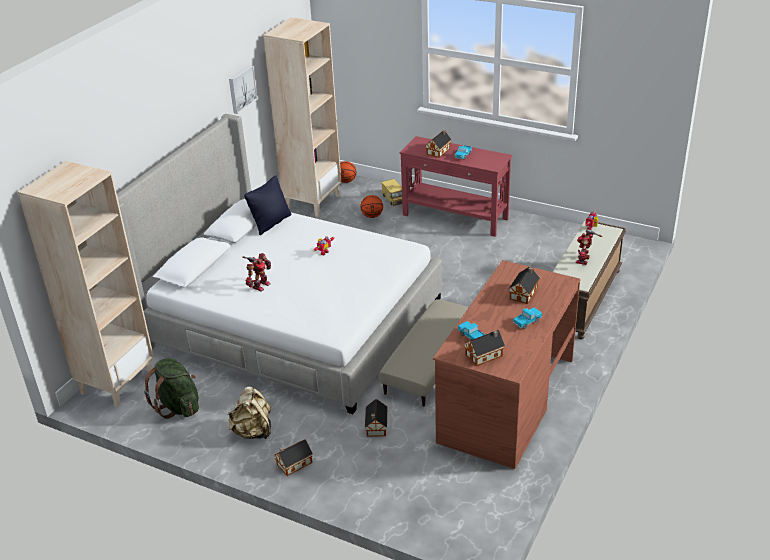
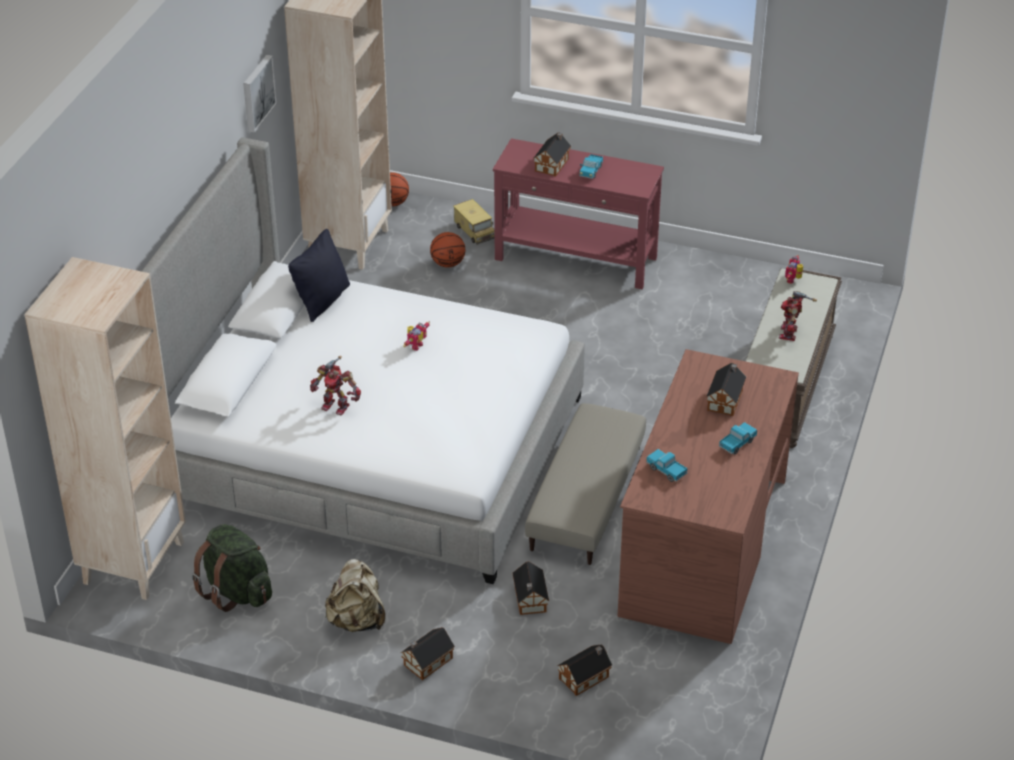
camera: 10 degrees left, 5 degrees up
toy robot [242,253,271,291] -> toy robot turned 90 degrees clockwise [310,356,361,415]
toy house [464,330,505,366] -> toy house moved to [557,644,612,696]

